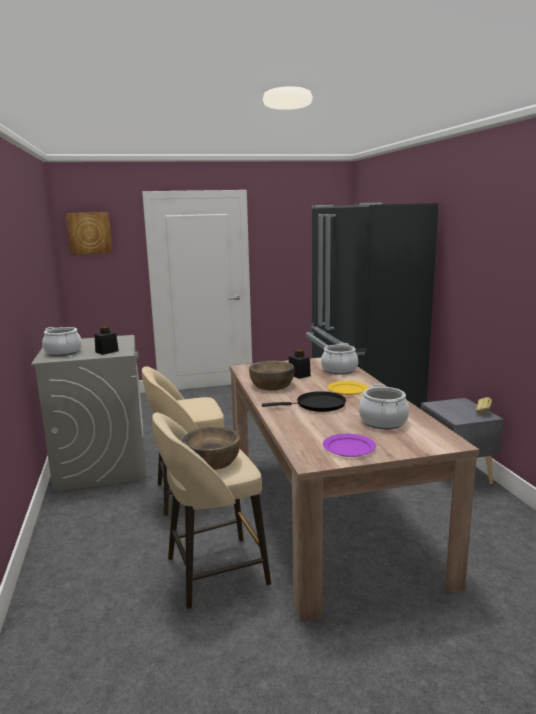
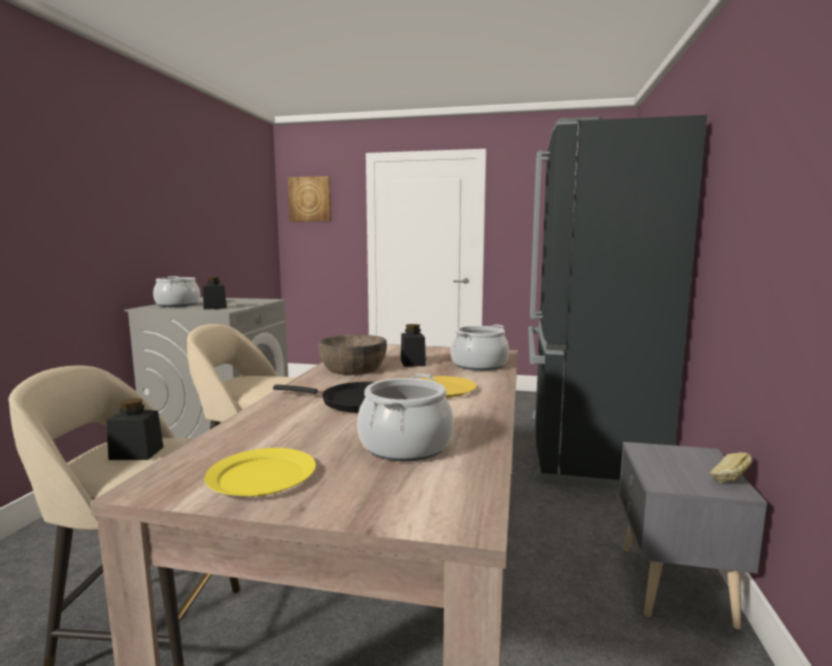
camera: 25 degrees right, 5 degrees down
brown bowl [182,427,240,470] -> black jar [106,398,163,460]
purple plate [323,434,376,457] -> yellow plate [205,448,316,497]

